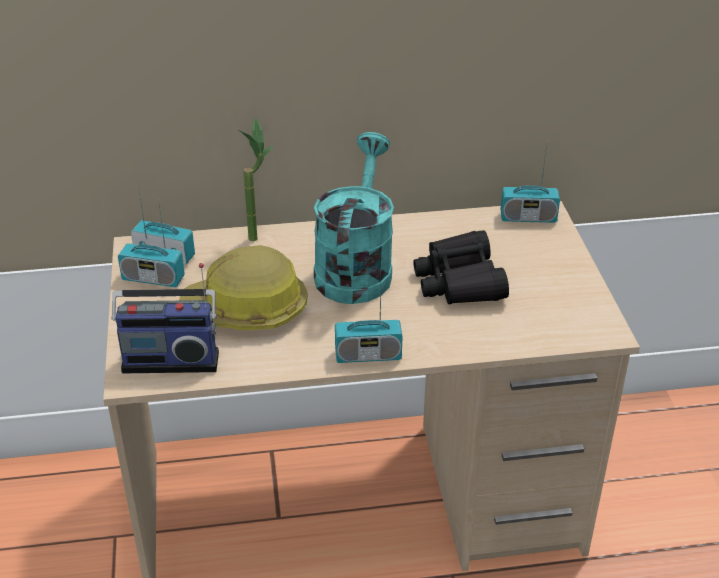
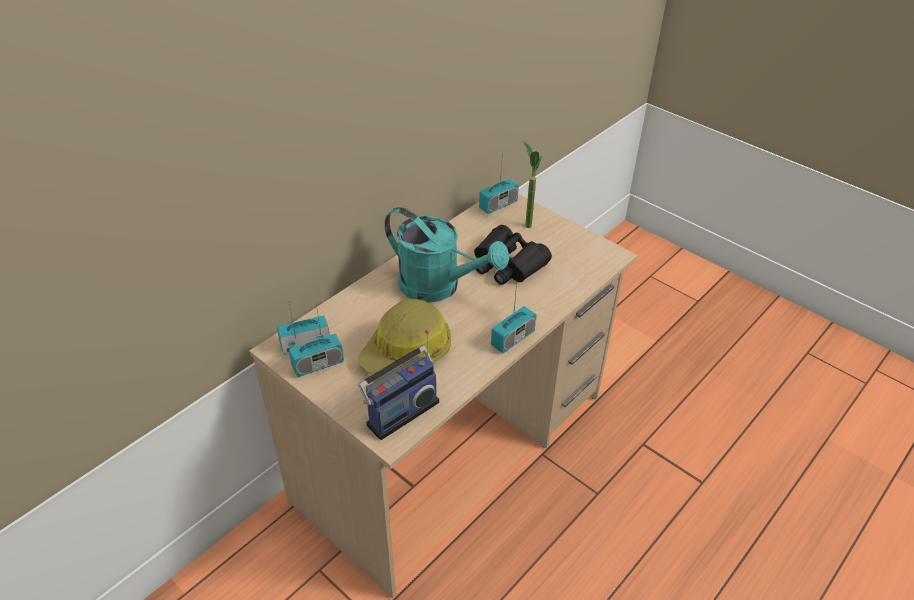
camera: 40 degrees left, 5 degrees up
potted plant [239,117,275,241] -> potted plant moved to [524,141,542,228]
turquoise watering can [314,132,394,304] -> turquoise watering can turned 150 degrees clockwise [384,207,509,303]

